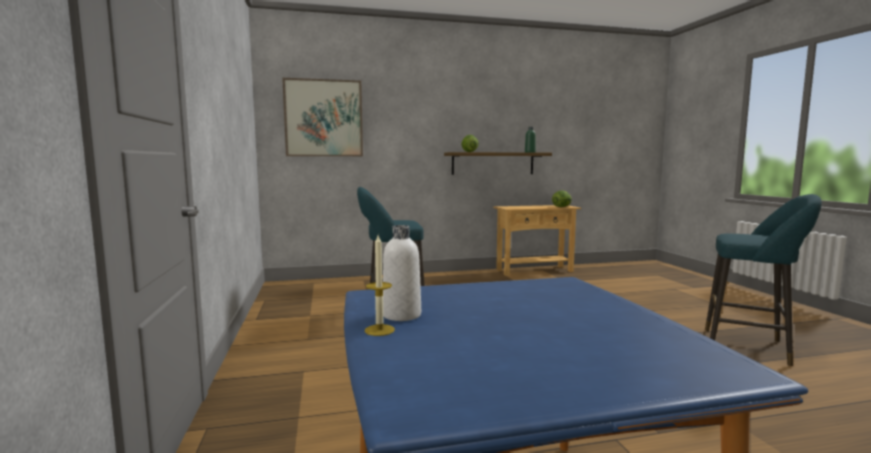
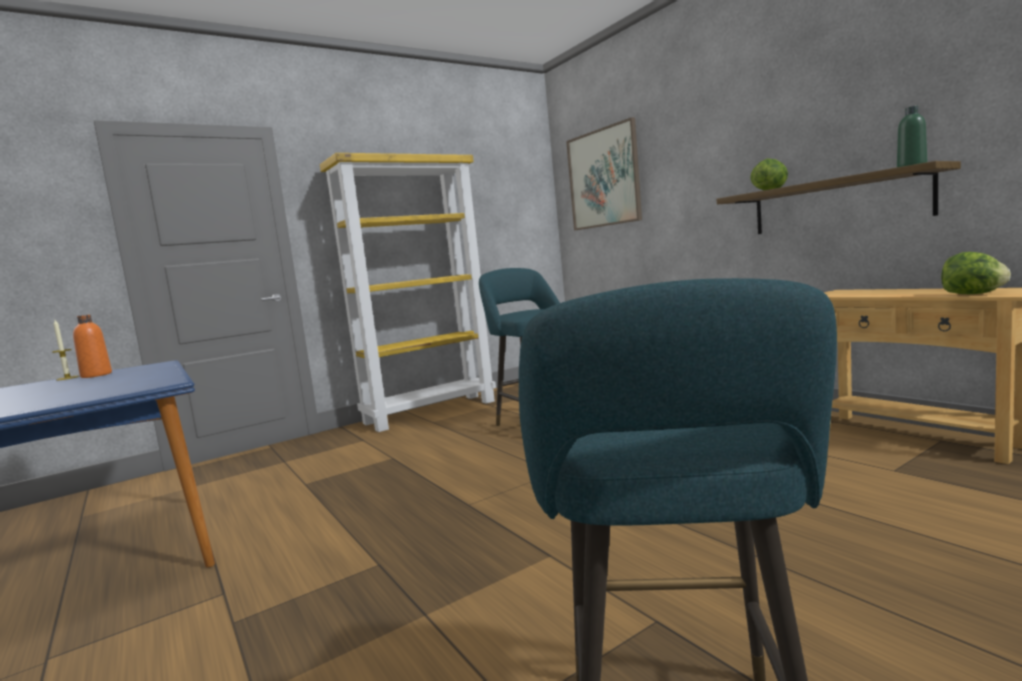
camera: 70 degrees right, 0 degrees up
white bottle [383,225,421,321] -> orange bottle [73,315,112,378]
none -> yellow bookcase [320,153,496,432]

